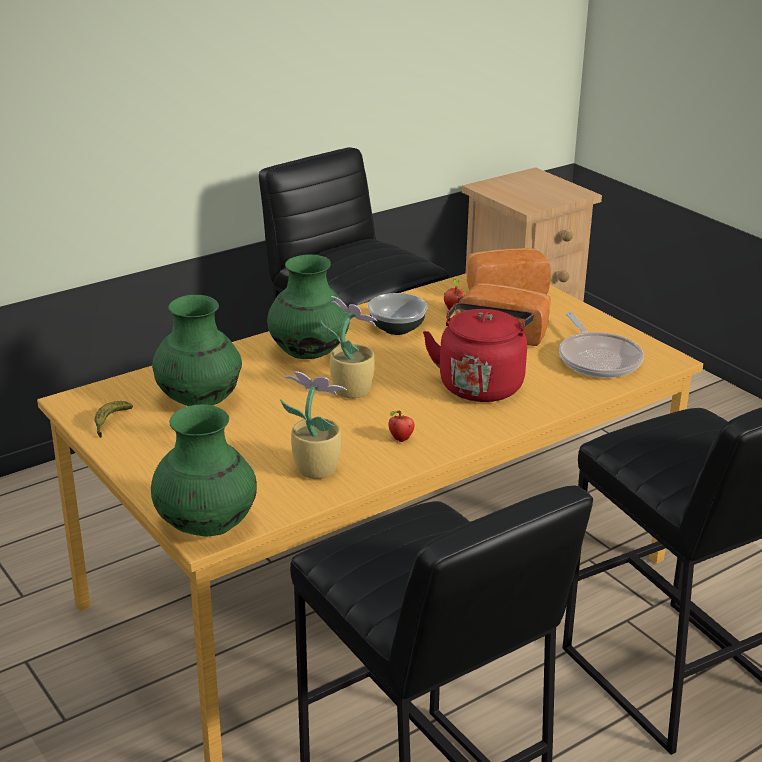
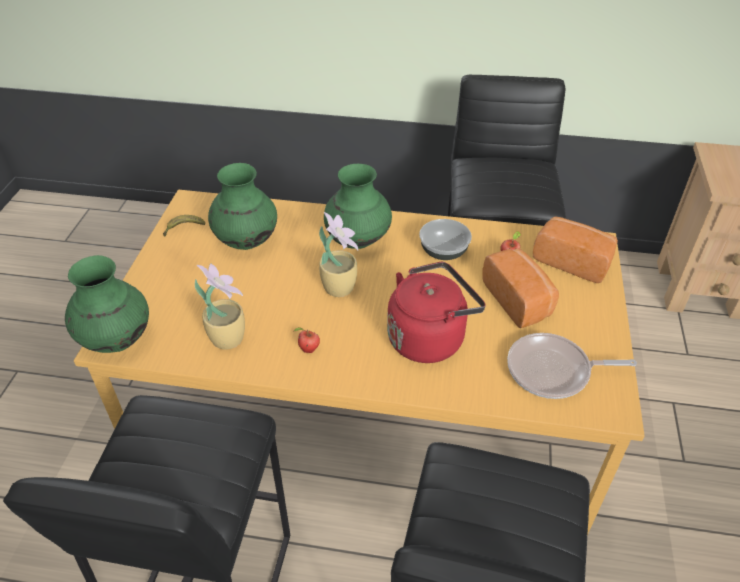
camera: 45 degrees right, 15 degrees up
frying pan [559,312,644,378] -> frying pan turned 60 degrees clockwise [507,333,637,399]

